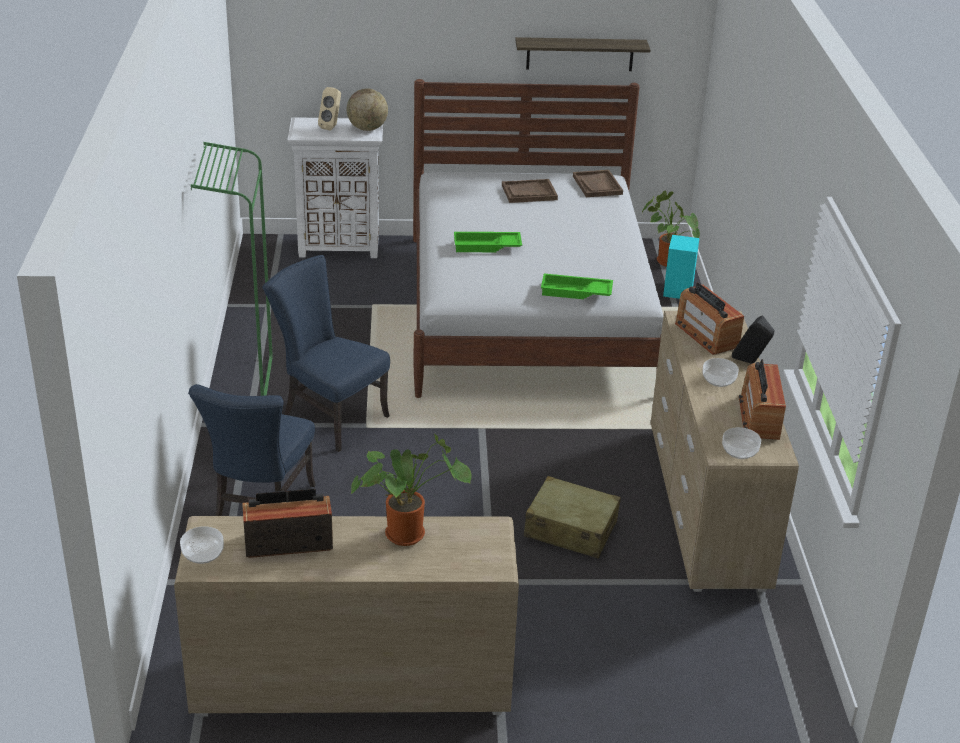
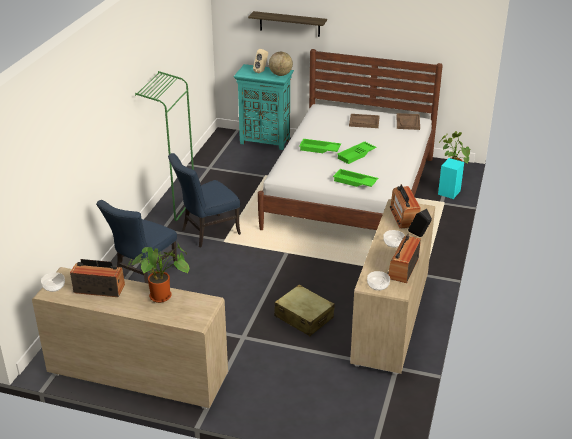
camera: 20 degrees right, 0 degrees up
blue chair [262,255,390,452] -> blue chair turned 90 degrees counterclockwise [168,153,241,247]
white cabinet [287,117,383,258] -> turquoise cabinet [234,64,294,150]
shelf [515,37,651,71] -> shelf moved to [248,11,327,37]
none -> green tray [337,141,376,164]

